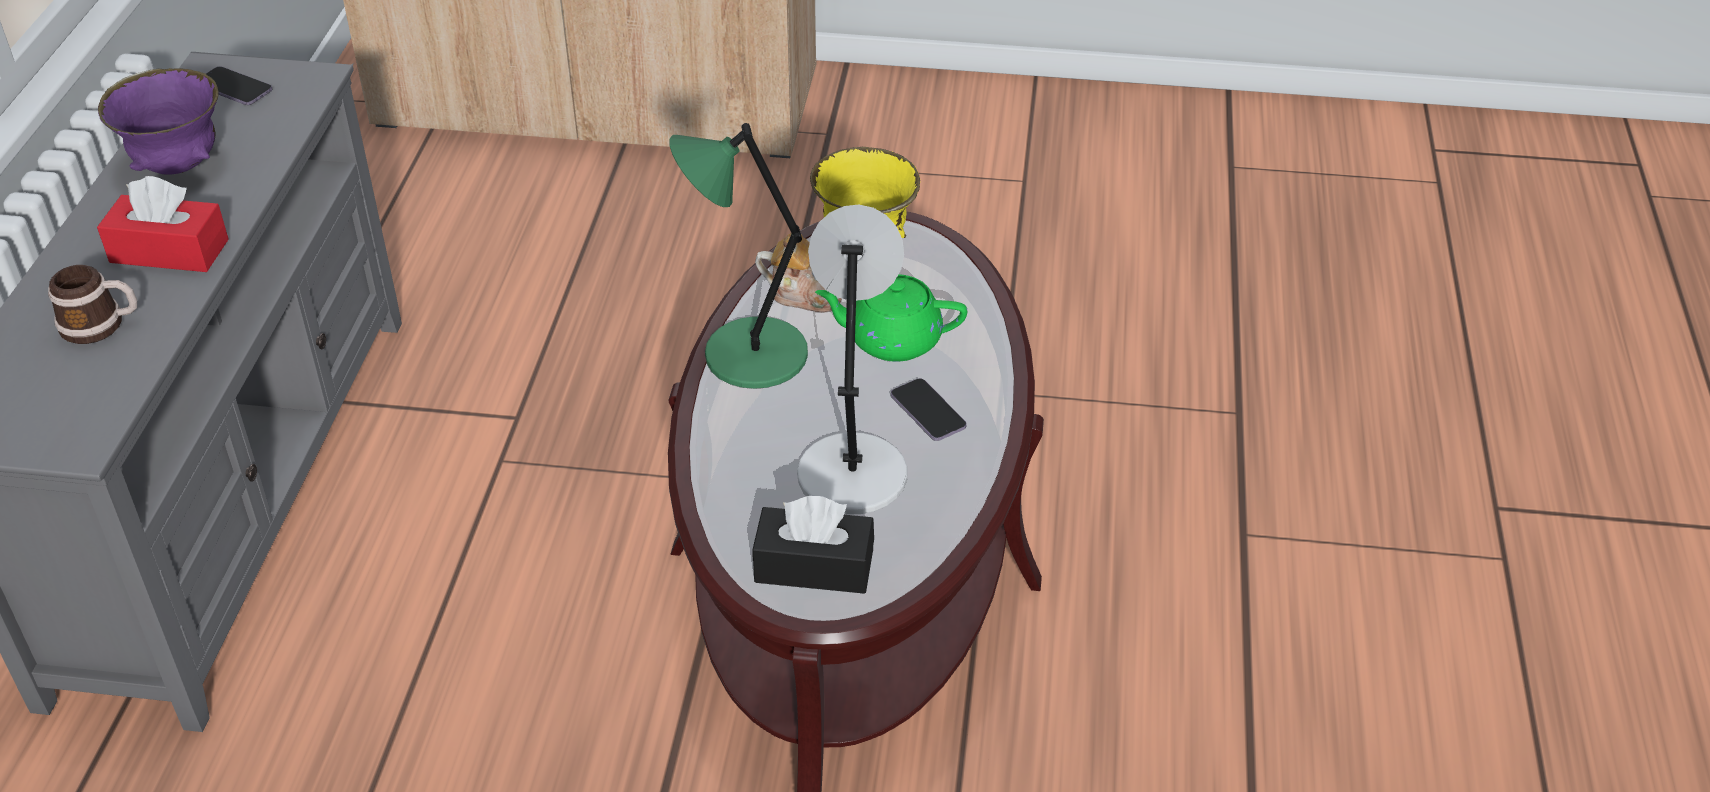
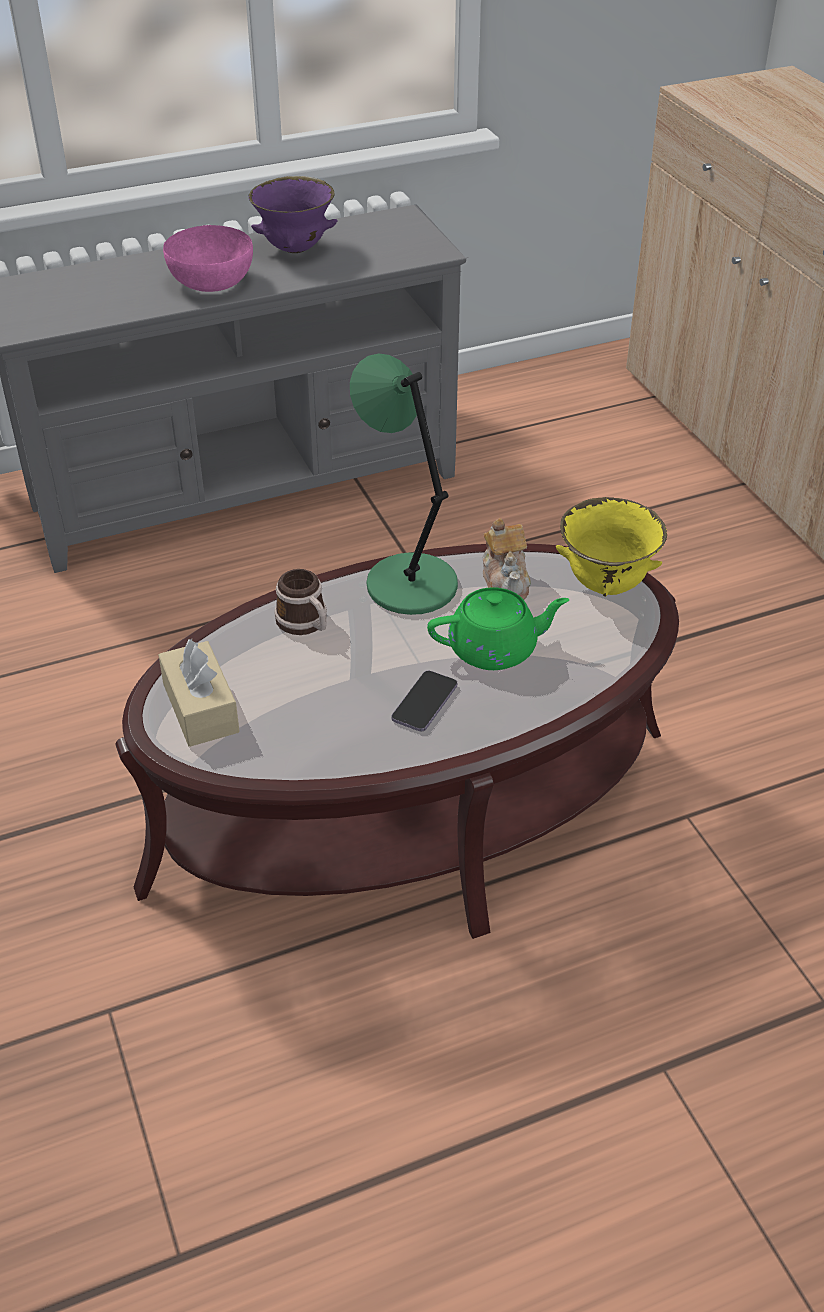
camera: 60 degrees right, 0 degrees up
mug [48,265,137,344] -> mug moved to [274,569,327,635]
red tissue box [97,176,229,272] -> pink bowl [163,225,253,292]
phone [206,66,272,105] -> none
black tissue box [752,496,874,594] -> beige tissue box [158,639,240,747]
grey table lamp [797,204,907,515] -> none
green teapot [815,274,967,362] -> green teapot turned 105 degrees clockwise [427,587,569,670]

